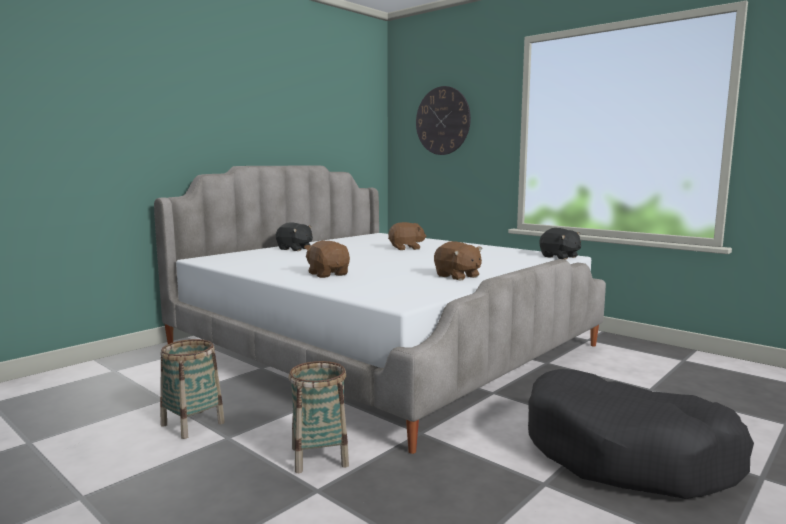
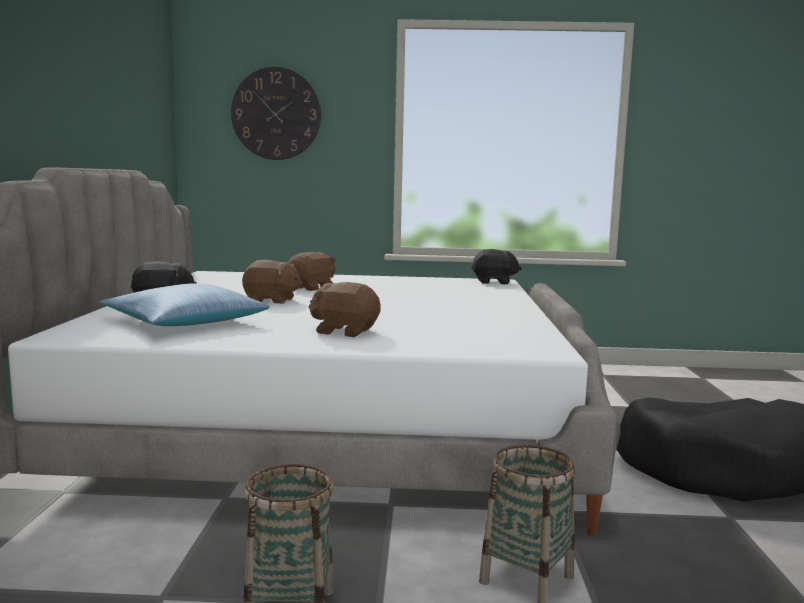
camera: 40 degrees left, 0 degrees up
brown plush toy [434,241,482,280] -> brown plush toy moved to [242,260,303,304]
none -> pillow [99,283,270,326]

